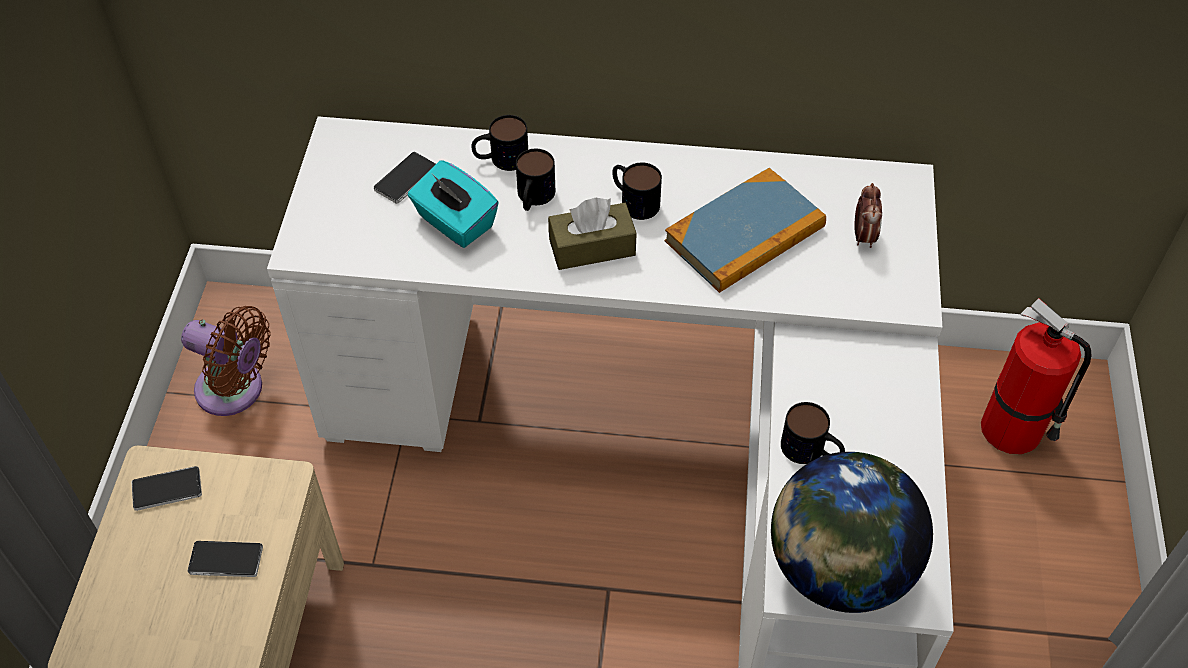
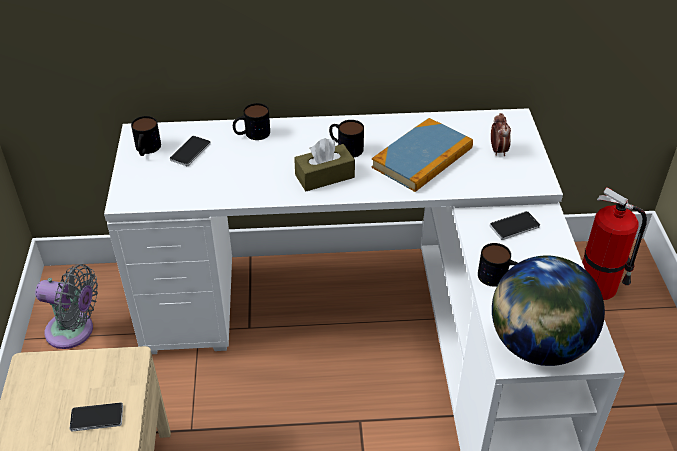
camera: 10 degrees left, 10 degrees down
phone [132,466,202,511] -> phone moved to [490,211,540,240]
brown fan [181,306,270,416] -> grey fan [35,264,98,349]
turquoise tissue box [408,160,499,248] -> none
mug [516,149,555,211] -> mug moved to [131,116,161,156]

